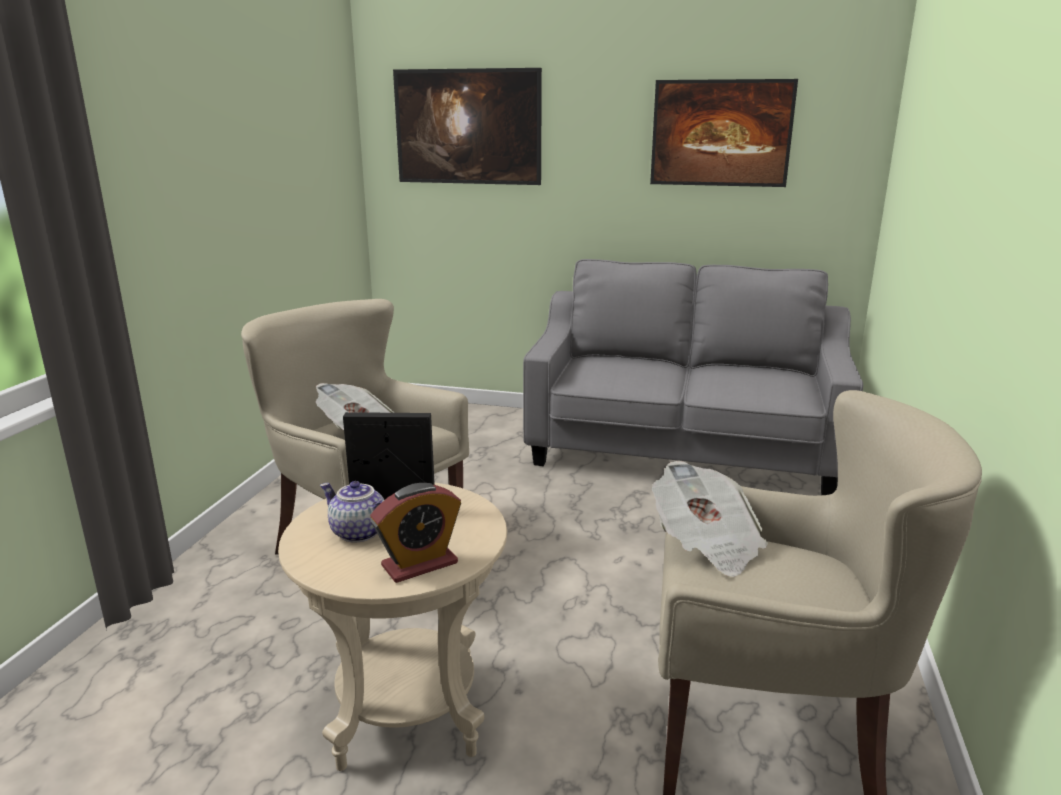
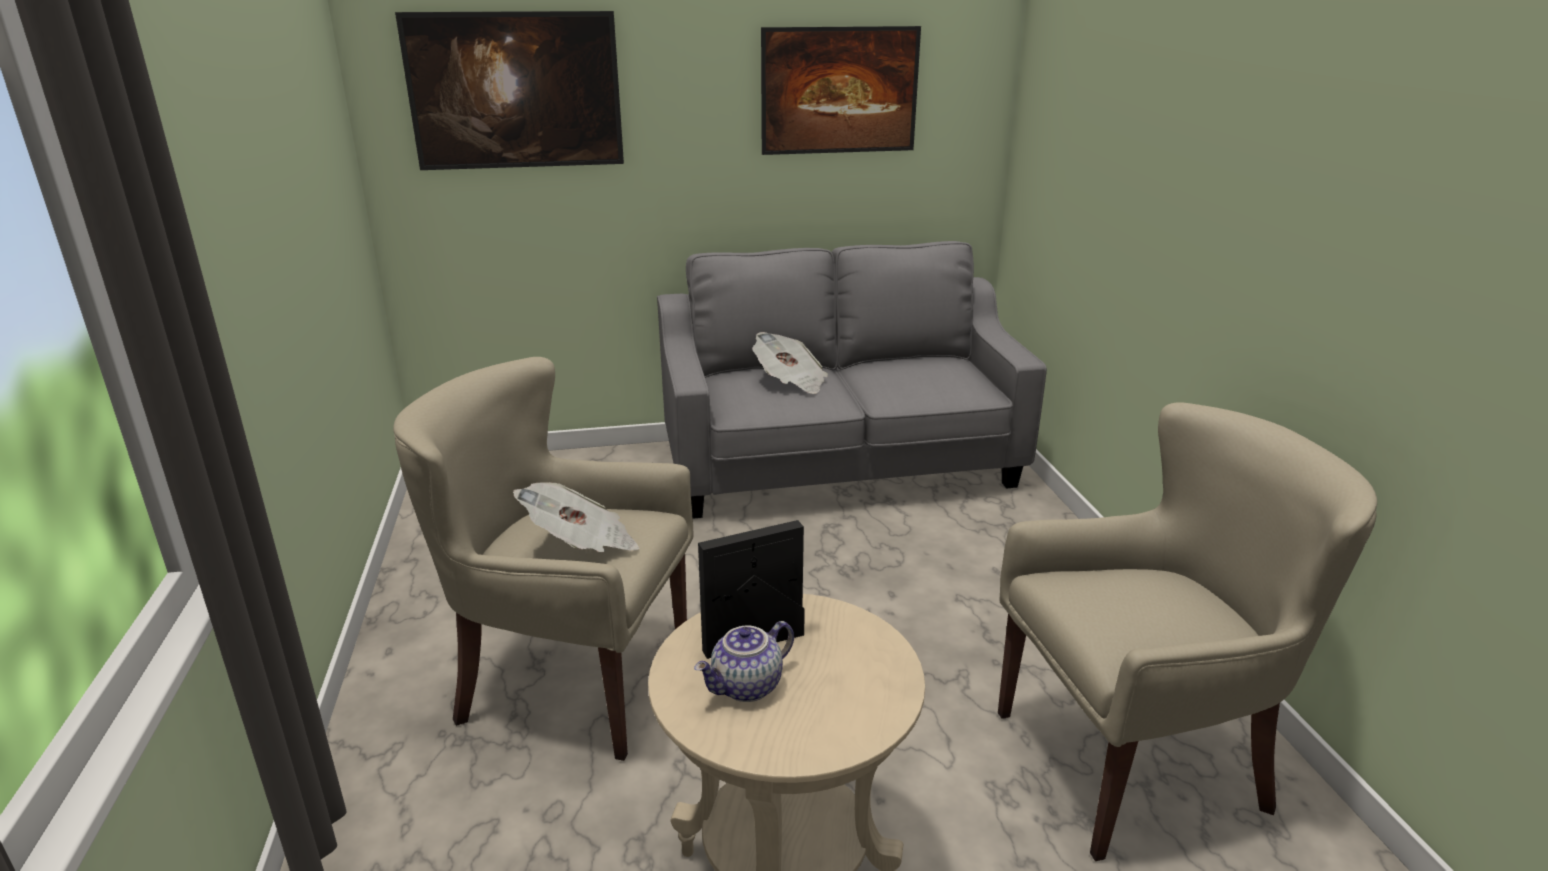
camera: 25 degrees left, 5 degrees up
teapot [320,481,384,543] -> teapot turned 45 degrees counterclockwise [694,621,794,702]
alarm clock [370,483,461,583] -> none
newspaper [652,461,768,577] -> newspaper moved to [752,332,828,394]

